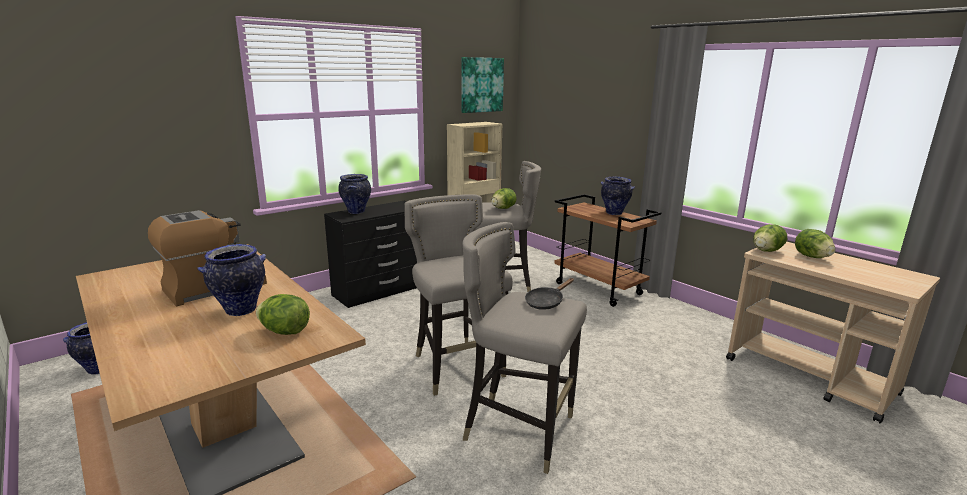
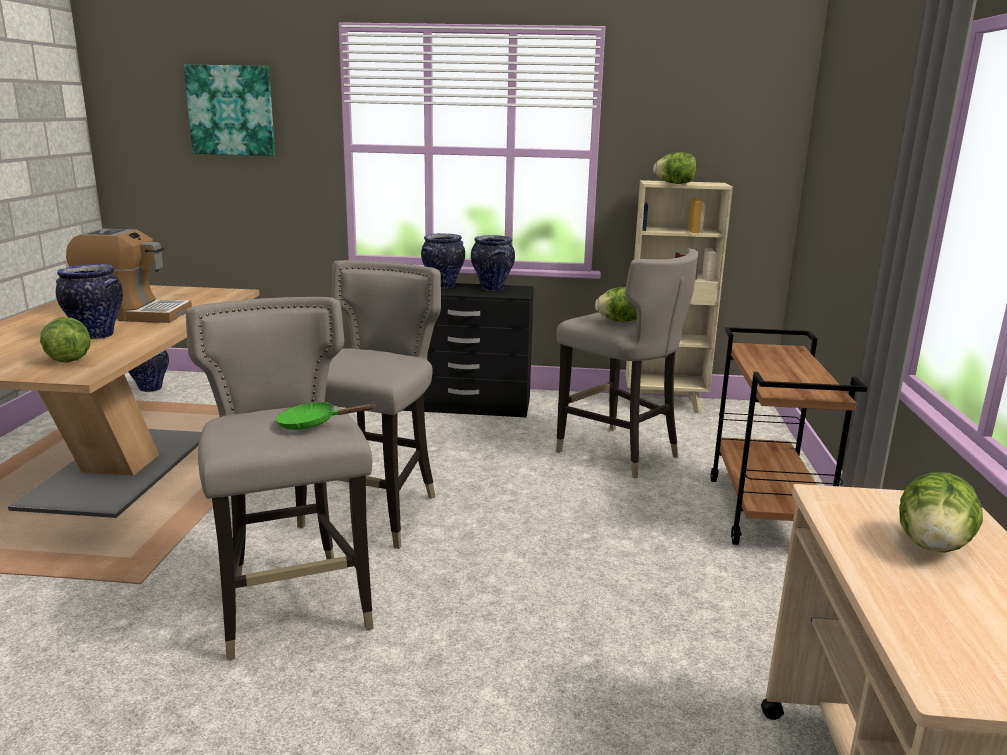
camera: 45 degrees right, 0 degrees up
picture [461,57,504,113] -> picture moved to [184,64,275,156]
black frying pan [525,278,574,310] -> green frying pan [276,402,376,430]
vase [601,177,635,215] -> vase moved to [471,235,515,291]
lettuce [753,224,787,252] -> lettuce moved to [653,152,696,184]

